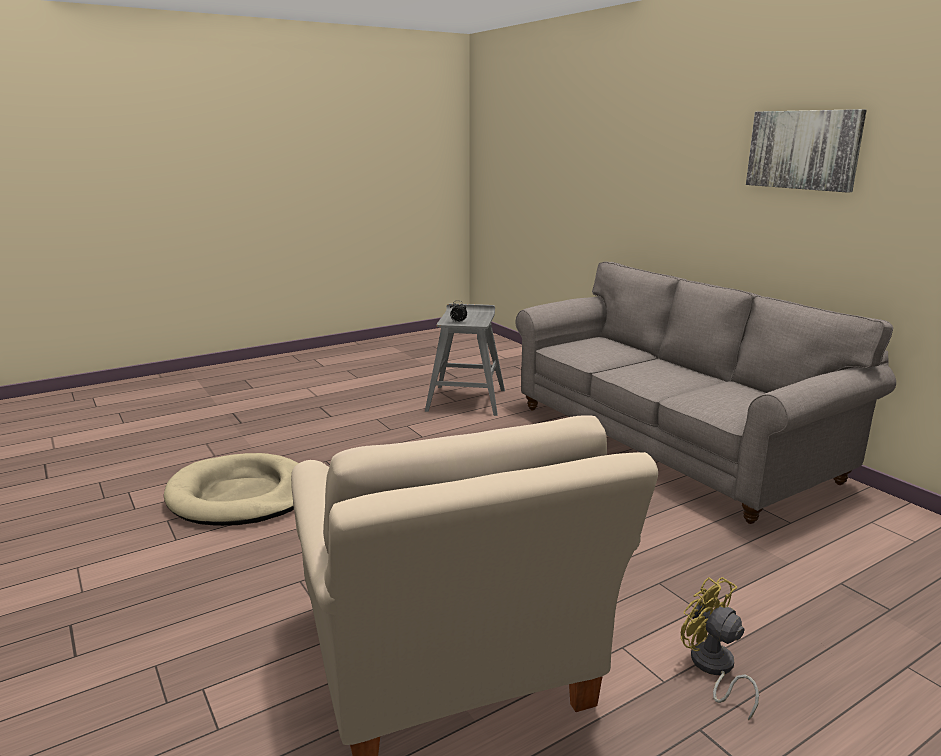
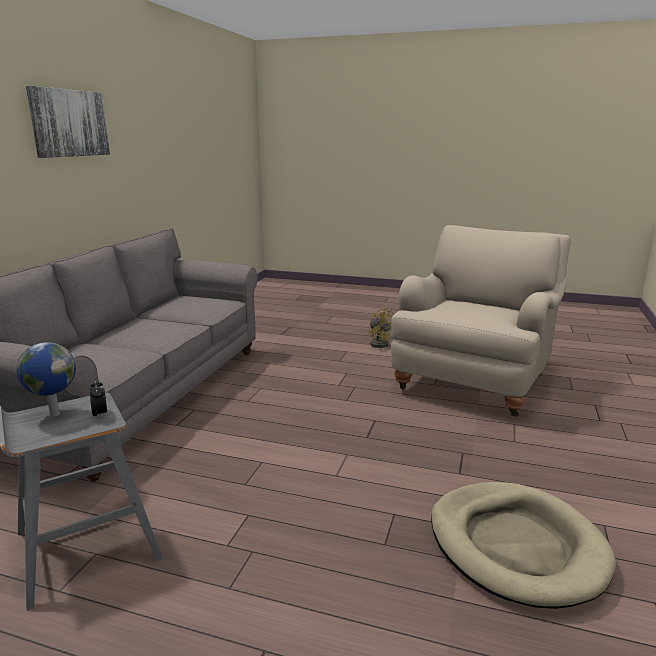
camera: 130 degrees left, 0 degrees up
yellow fan [681,577,759,721] -> yellow fan turned 45 degrees counterclockwise [368,307,394,348]
none -> globe [17,342,76,417]

